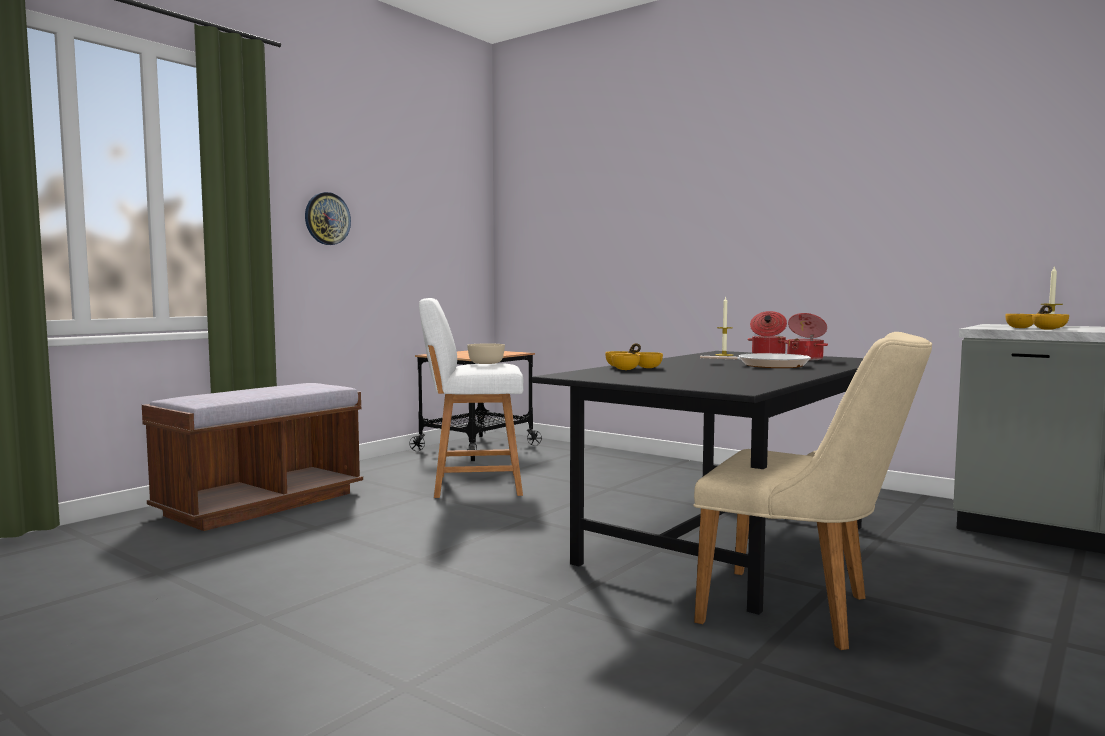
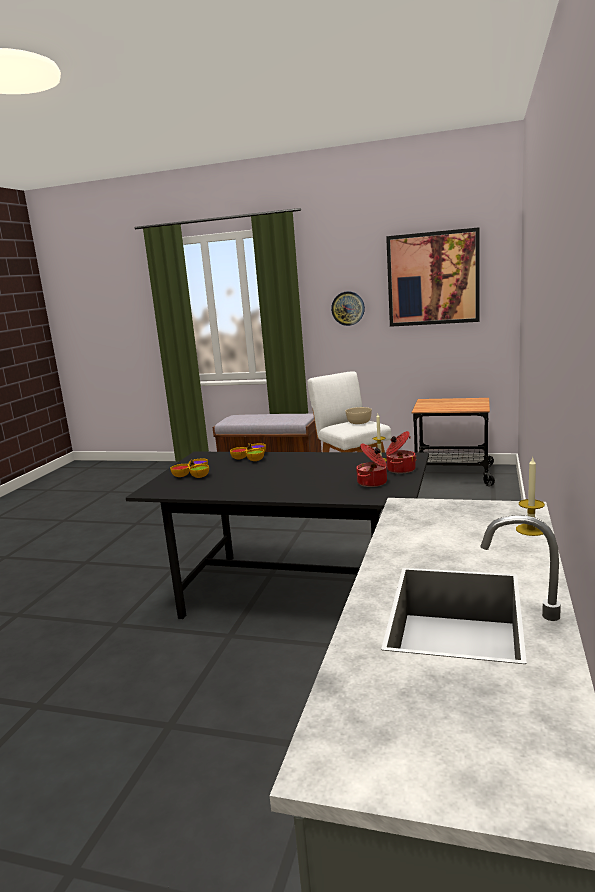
camera: 70 degrees right, 10 degrees up
beige chair [693,332,932,650] -> none
frying pan [700,353,811,368] -> none
bowl [1005,305,1069,330] -> bowl moved to [170,458,209,478]
none -> picture [386,227,479,327]

